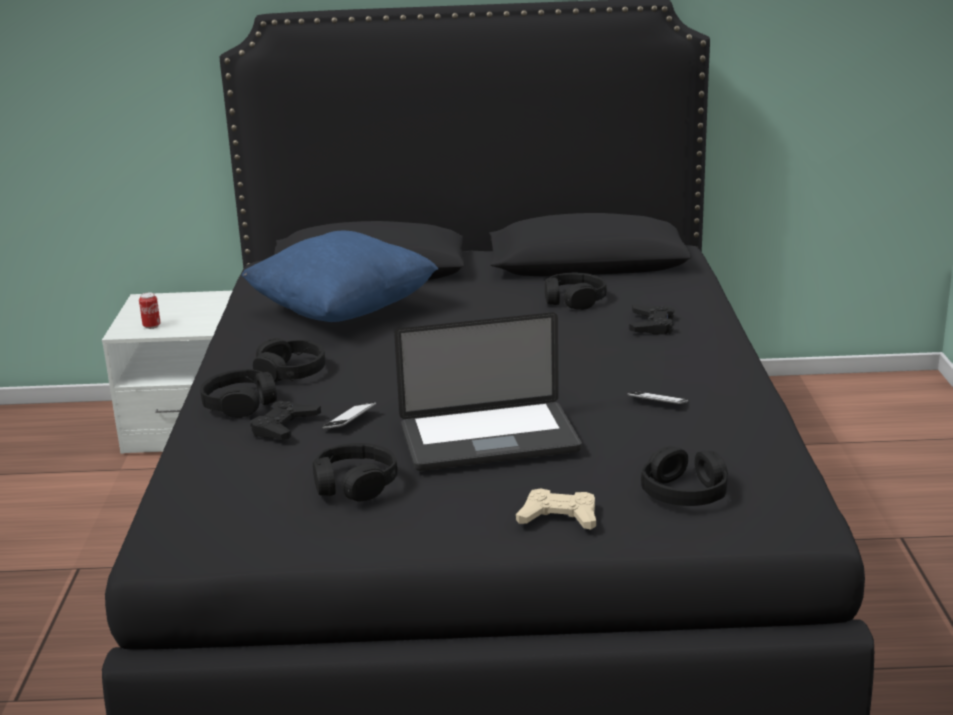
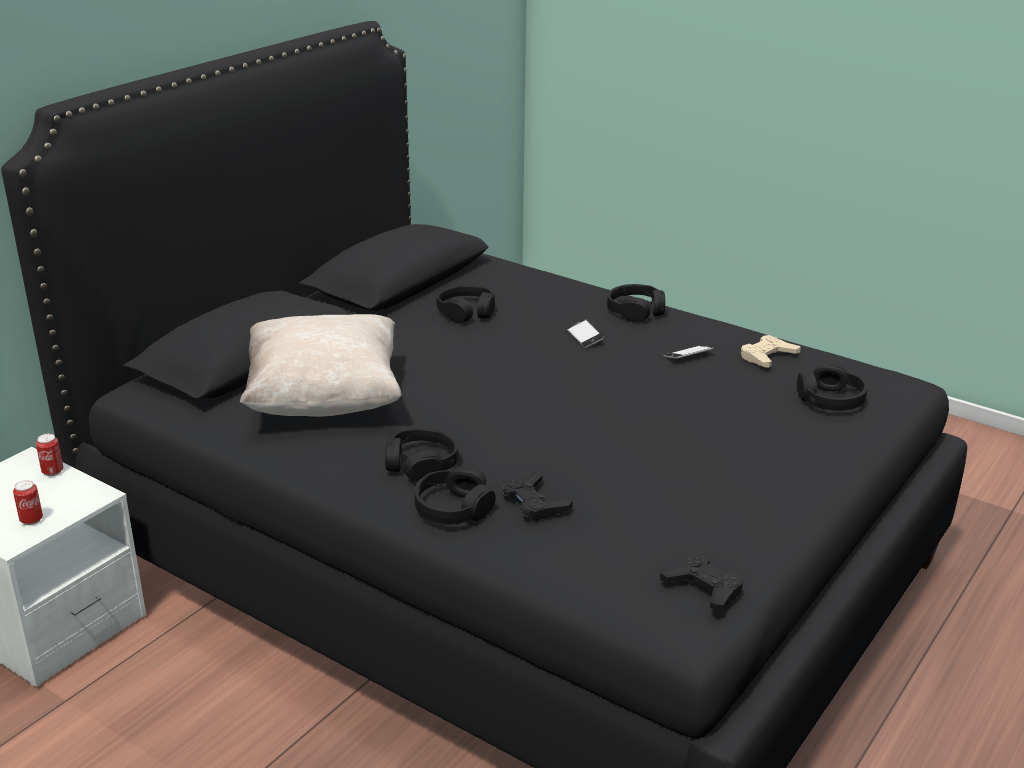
camera: 55 degrees left, 5 degrees up
blue pillow [241,231,439,322] -> beige pillow [240,314,401,417]
black headphones [313,443,397,501] -> black headphones moved to [607,284,665,322]
phone [322,402,376,429] -> phone moved to [567,319,604,348]
laptop [394,313,582,471] -> none
beige game controller [516,489,596,530] -> beige game controller moved to [741,335,801,368]
black game controller [630,304,674,335] -> black game controller moved to [660,554,743,612]
none -> can [36,434,63,476]

